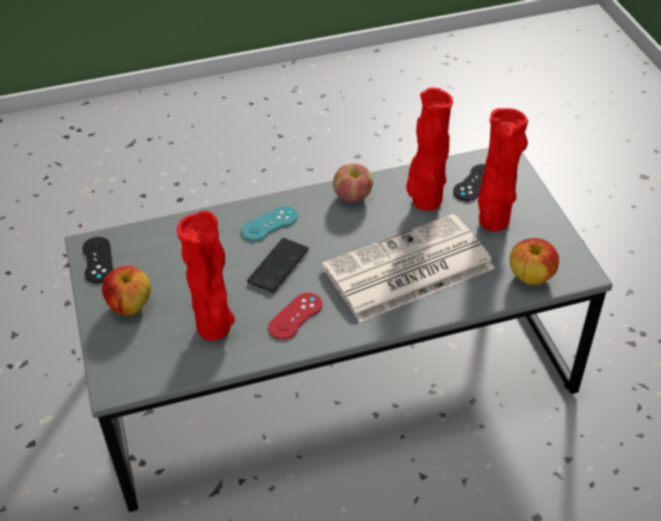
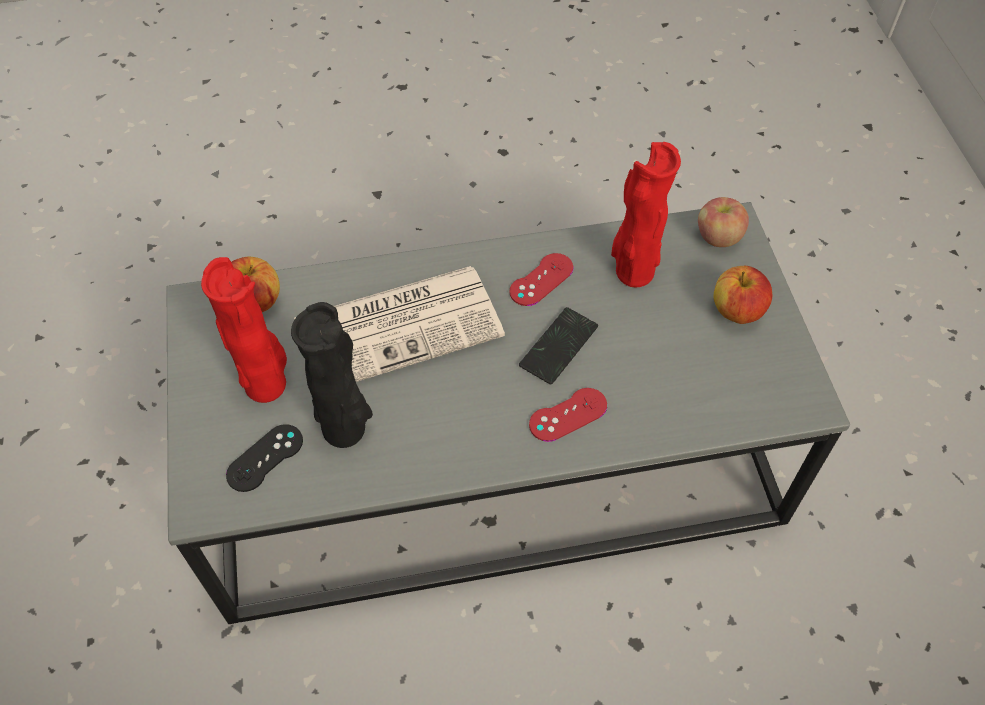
camera: 175 degrees left, 10 degrees up
black game controller [82,237,113,283] -> none
turquoise game controller [242,206,298,241] -> red game controller [529,388,607,442]
apple [333,164,373,203] -> apple moved to [698,197,749,247]
red vase [406,88,453,211] -> black vase [291,302,373,448]

